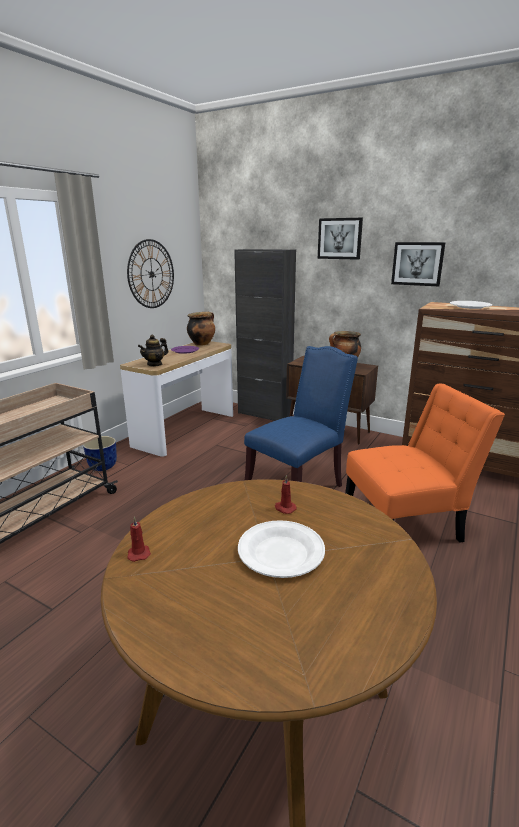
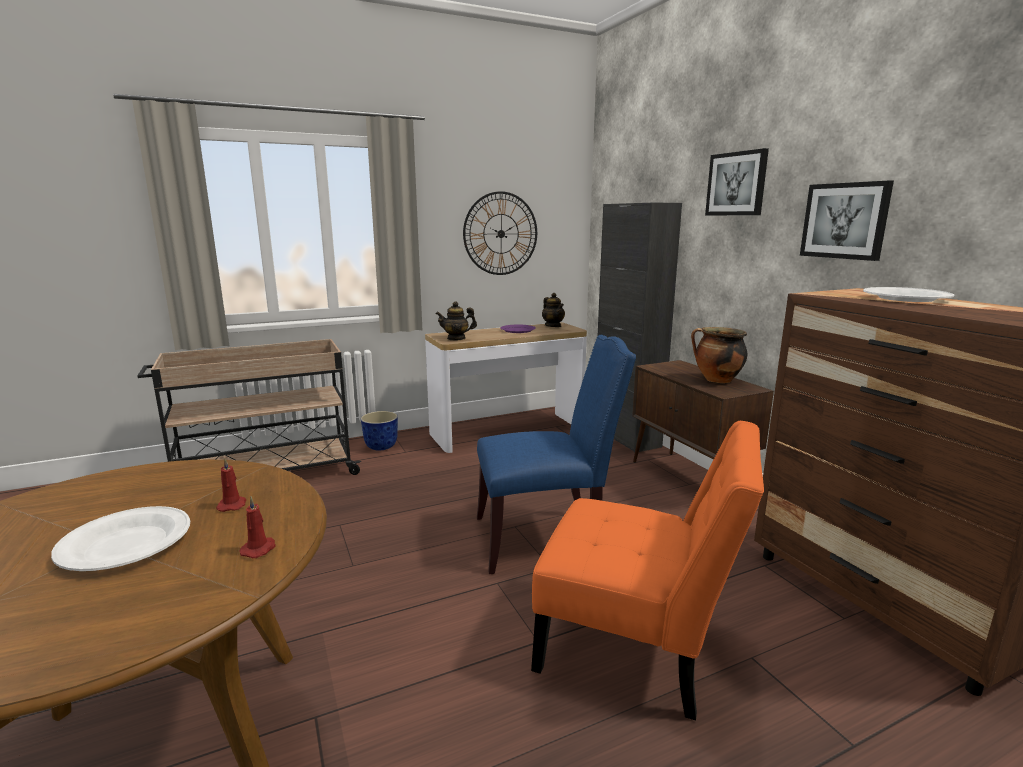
camera: 35 degrees right, 5 degrees down
red candle [127,517,151,562] -> red candle moved to [239,496,276,558]
cooking pot [187,312,215,346] -> teapot [542,293,565,327]

